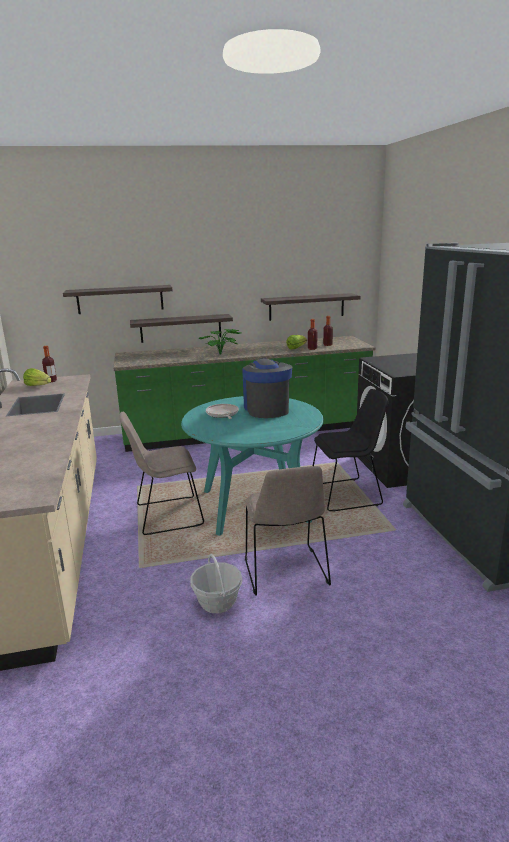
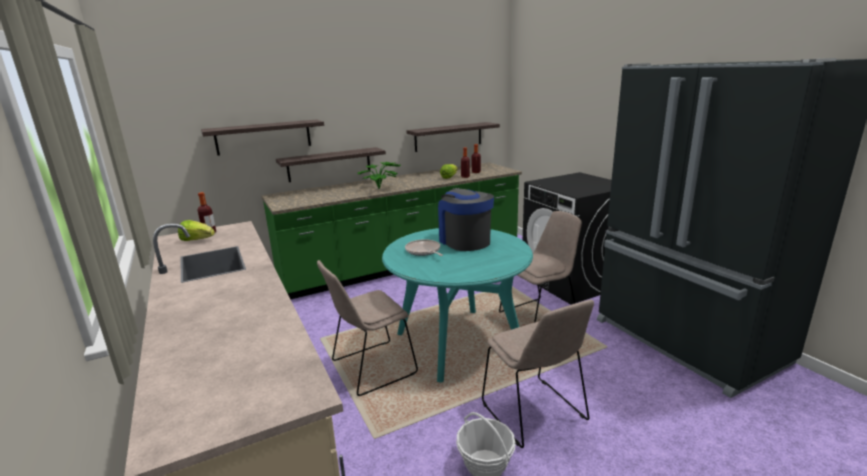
camera: 15 degrees left, 0 degrees up
black chair [313,389,389,512] -> beige chair [499,211,582,323]

